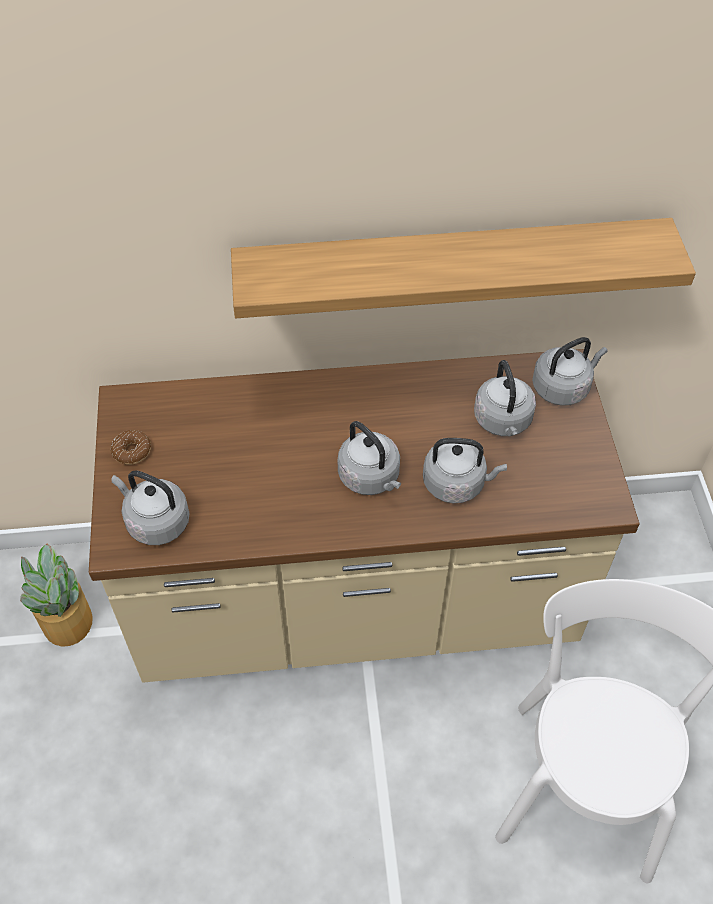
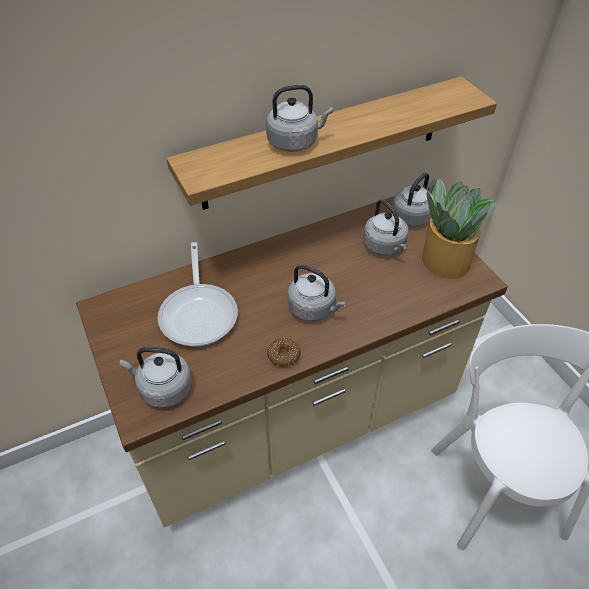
camera: 20 degrees left, 5 degrees down
potted plant [20,543,93,647] -> potted plant moved to [422,178,498,279]
donut [111,430,151,465] -> donut moved to [267,338,301,367]
grey kettle [423,438,507,503] -> grey kettle moved to [266,85,333,152]
none -> frying pan [158,242,238,347]

